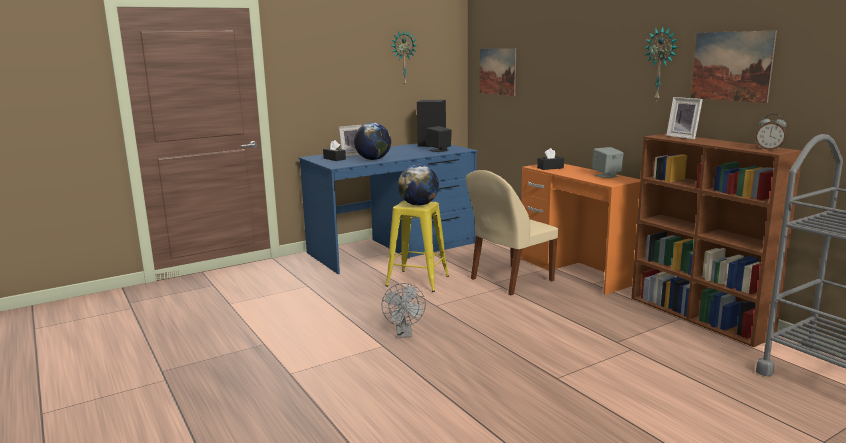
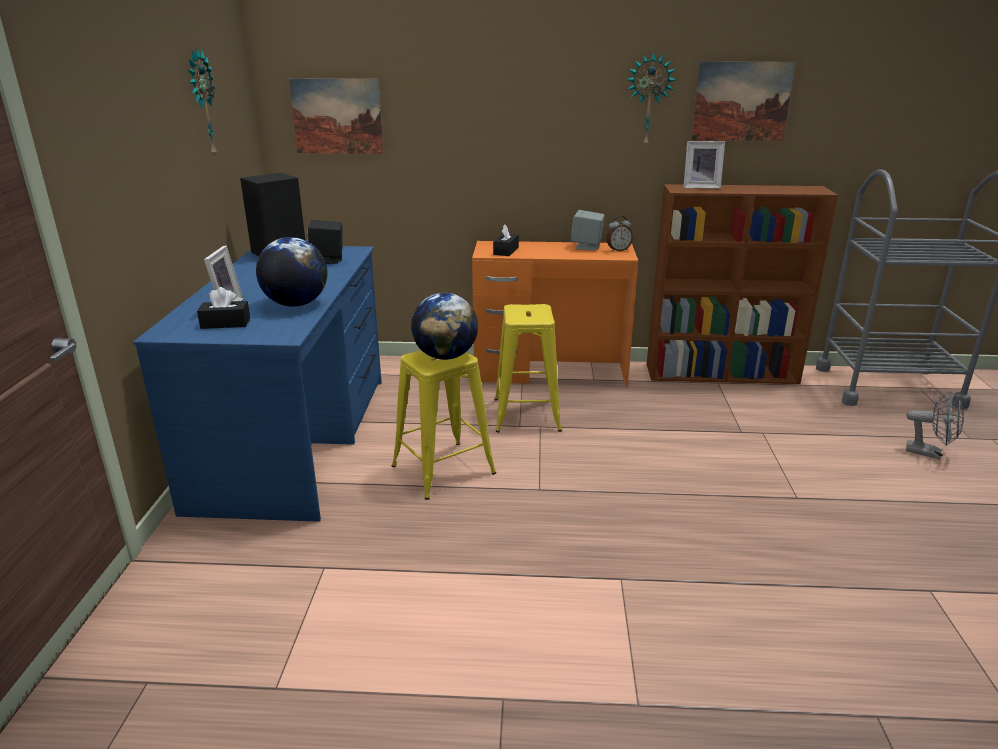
camera: 55 degrees left, 10 degrees up
grey fan [382,283,426,338] -> grey fan moved to [906,391,964,459]
beige chair [466,170,558,295] -> yellow stool [494,304,562,433]
alarm clock [756,114,786,150] -> alarm clock moved to [606,216,633,251]

